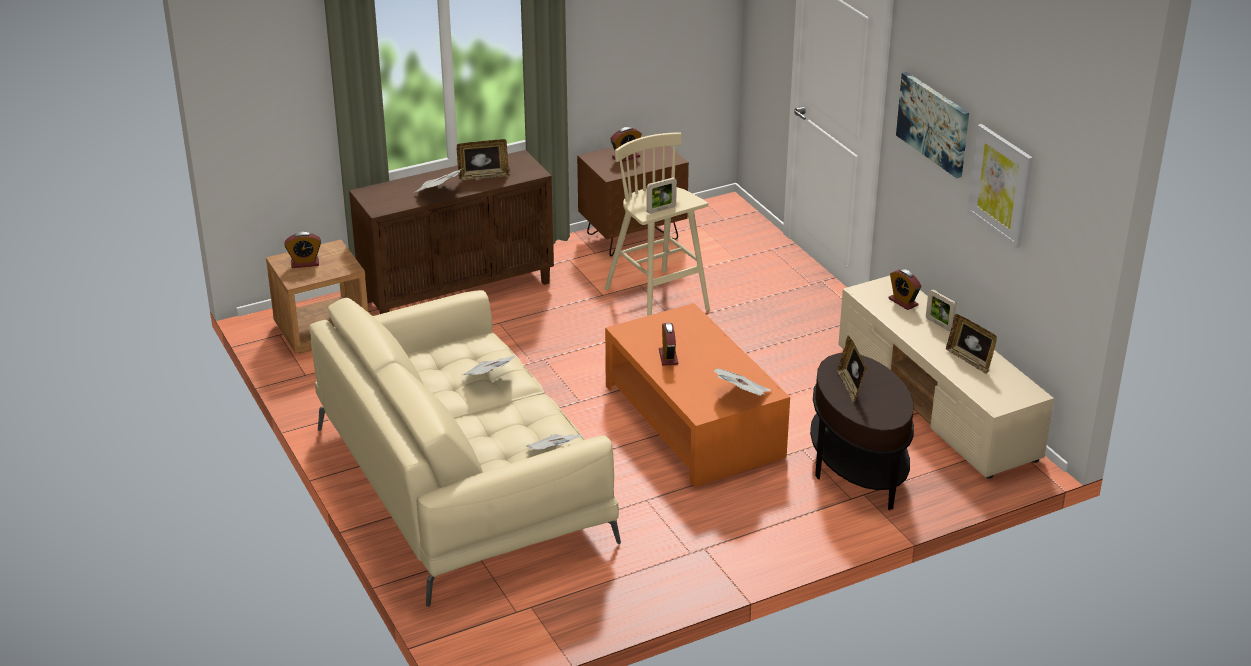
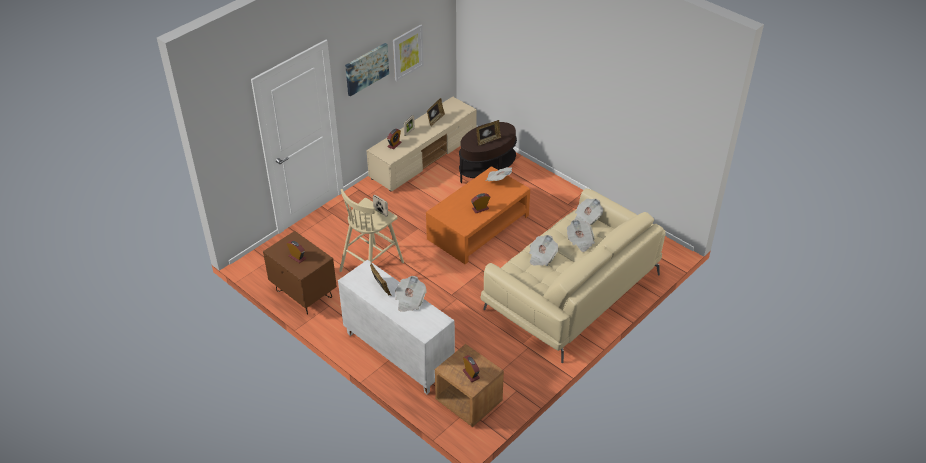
camera: 110 degrees left, 10 degrees up
brown cabinet [349,150,554,314] -> white cabinet [338,260,455,395]
none -> newspaper [567,219,595,252]

